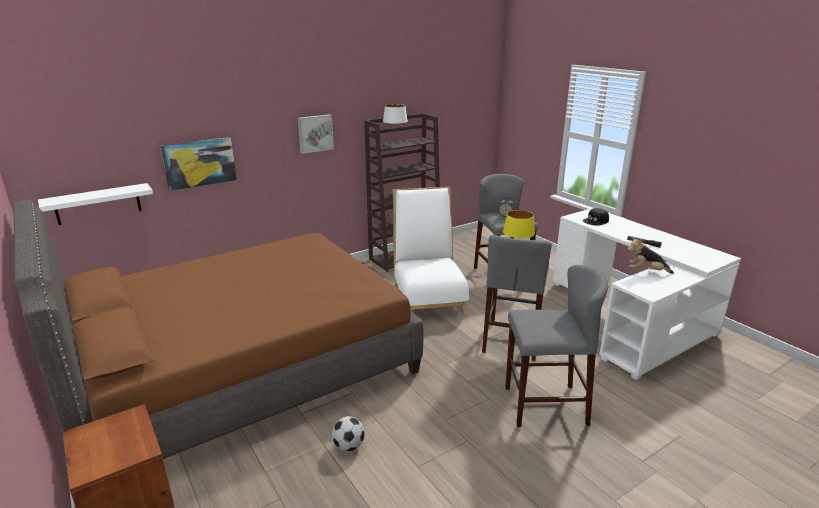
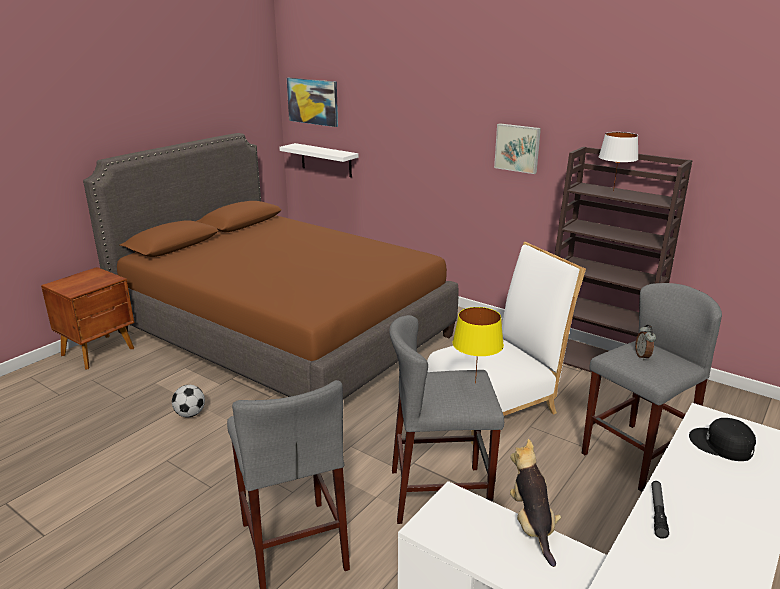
camera: 70 degrees right, 0 degrees up
picture [160,137,237,191] -> picture moved to [287,78,338,127]

